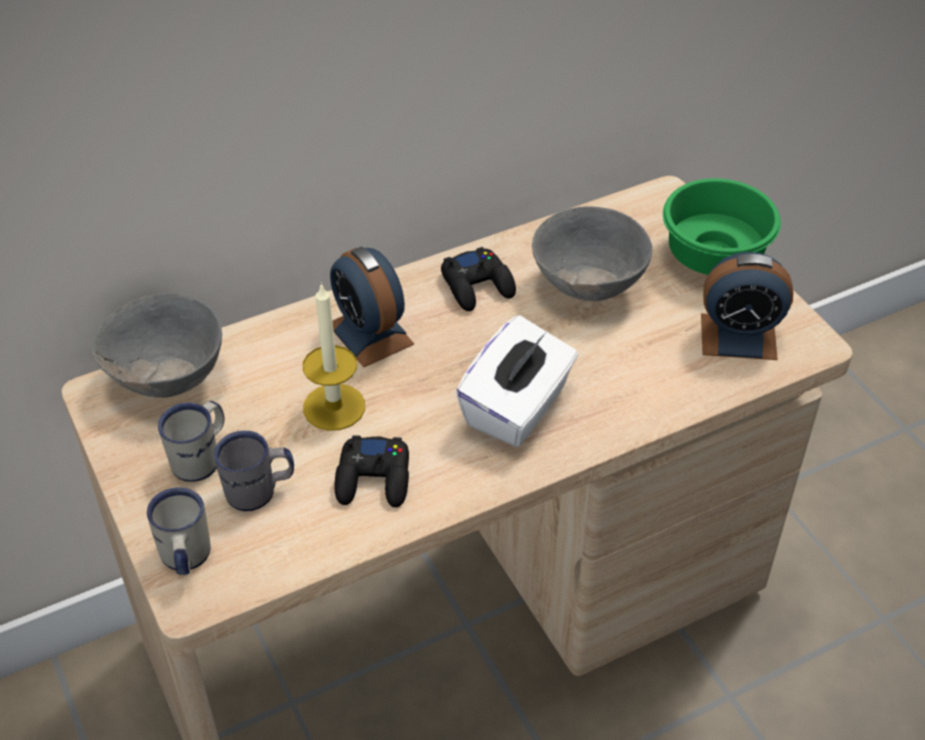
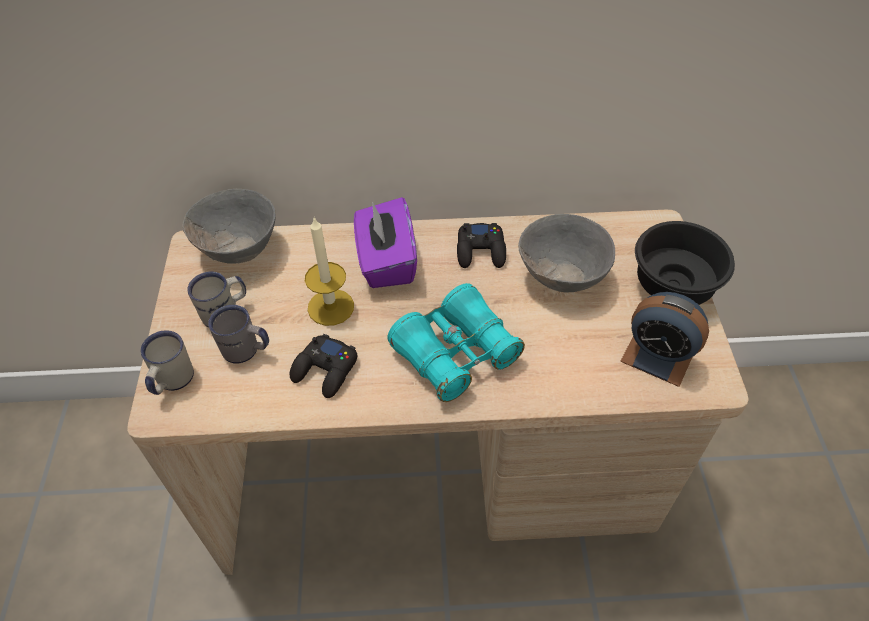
camera: 25 degrees right, 5 degrees up
alarm clock [330,247,414,367] -> purple tissue box [354,197,417,288]
white tissue box [456,315,578,447] -> turquoise binoculars [387,283,525,402]
green bowl [663,178,781,275] -> black bowl [635,221,735,305]

